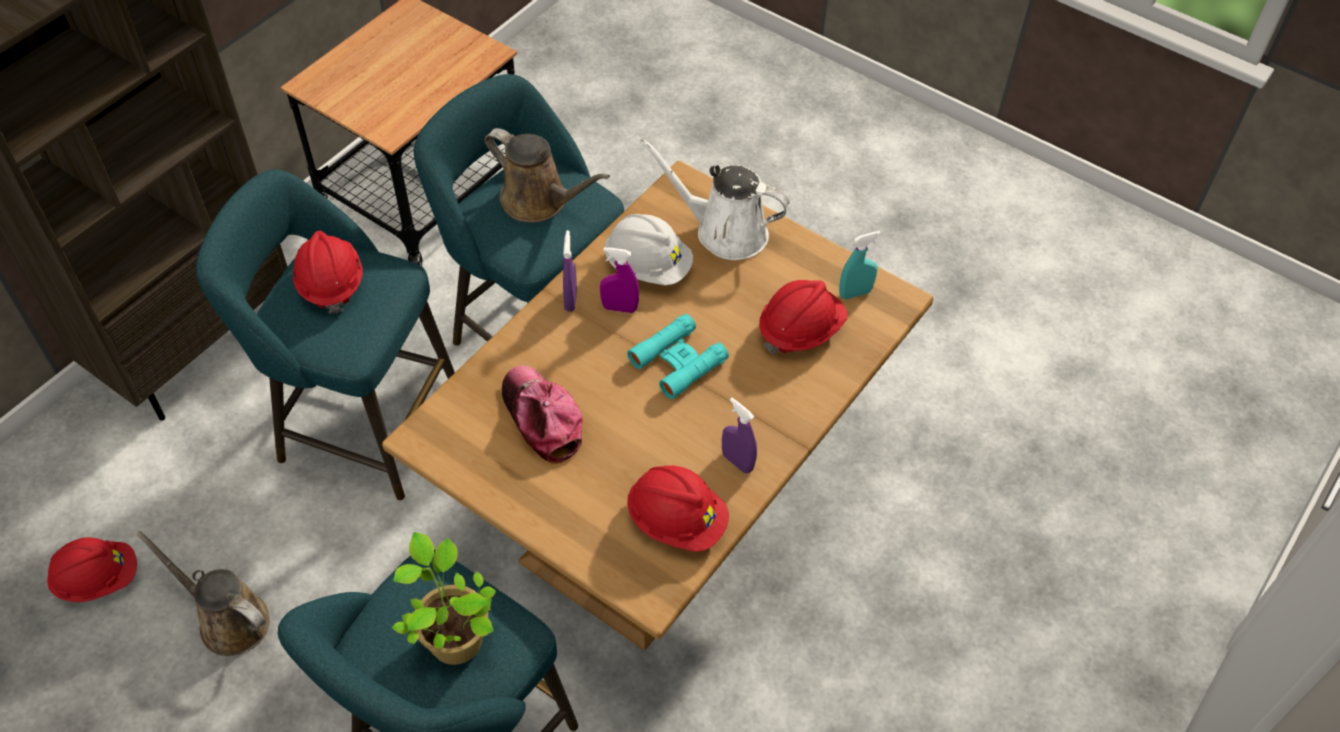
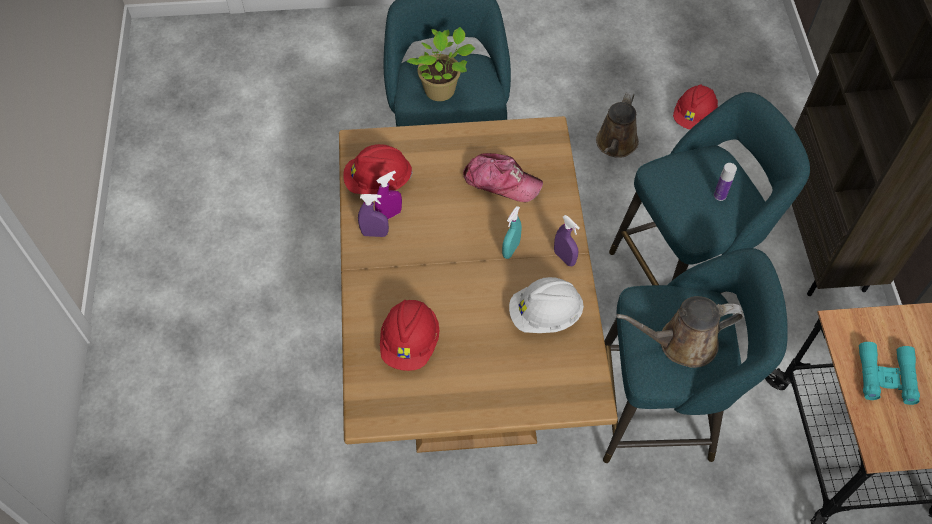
camera: 140 degrees right, 5 degrees up
brown watering can [136,531,270,656] -> brown watering can turned 120 degrees clockwise [596,92,639,158]
red hard hat [293,231,362,314] -> bottle [714,163,737,201]
purple spray bottle [600,247,639,313] -> purple spray bottle moved to [375,170,402,219]
turquoise binoculars [627,314,729,399] -> turquoise binoculars moved to [859,342,920,405]
white watering can [640,138,790,260] -> none
turquoise spray bottle [839,231,881,299] -> turquoise spray bottle moved to [502,206,522,259]

